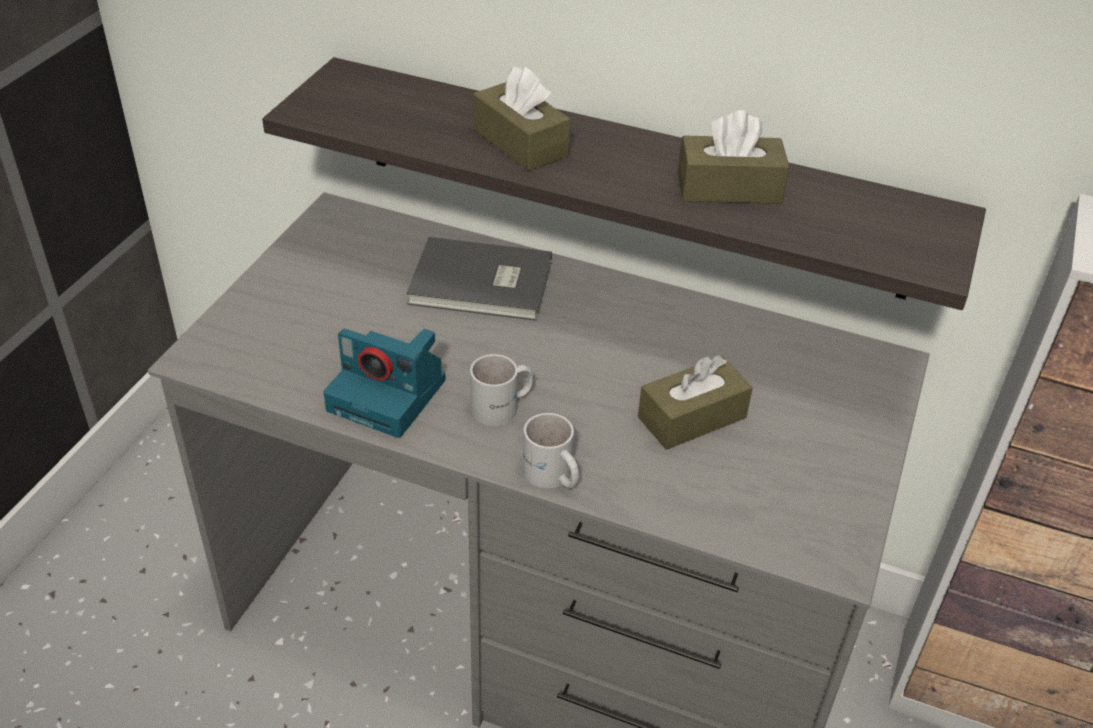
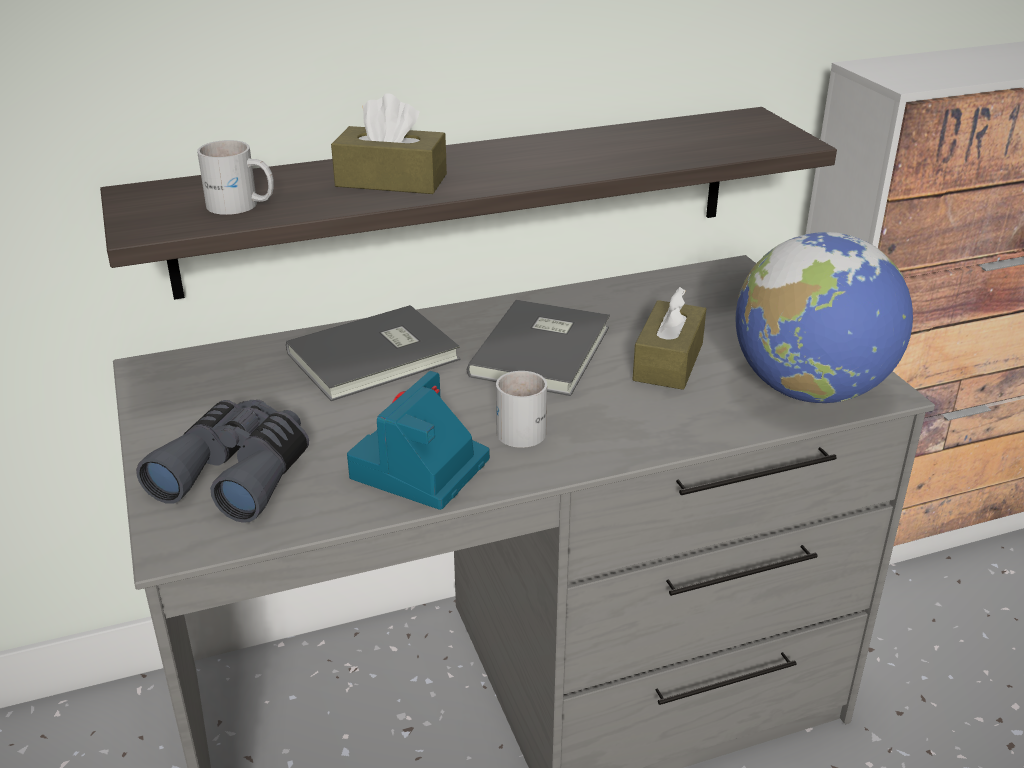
camera: 40 degrees left, 10 degrees down
camera [323,329,445,438] -> camera turned 135 degrees clockwise [347,371,490,510]
white mug [523,413,579,489] -> white mug moved to [197,140,274,215]
brown tissue box [678,110,789,204] -> none
none -> grey binoculars [136,400,309,523]
none -> grey book [467,300,610,396]
none -> globe [735,232,913,403]

